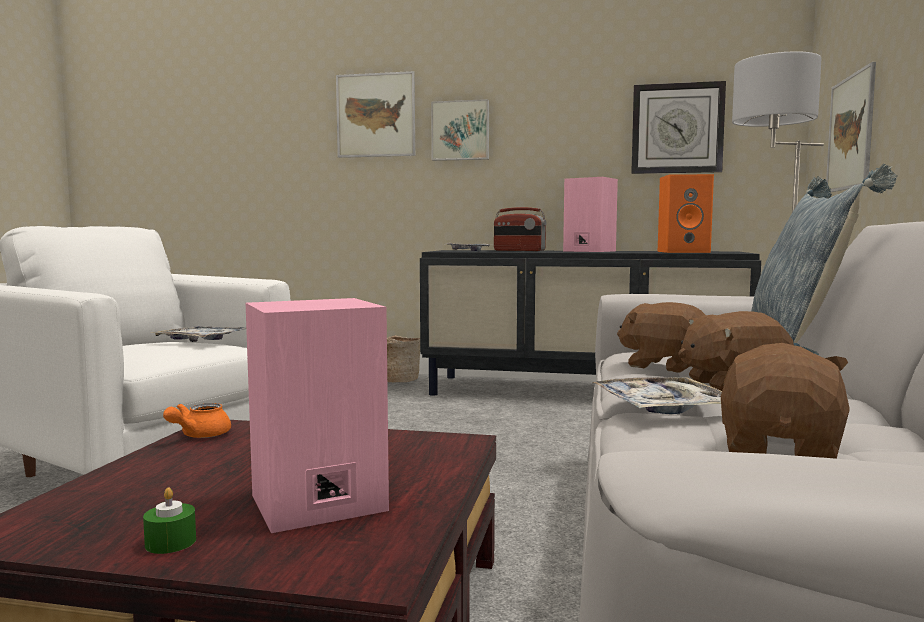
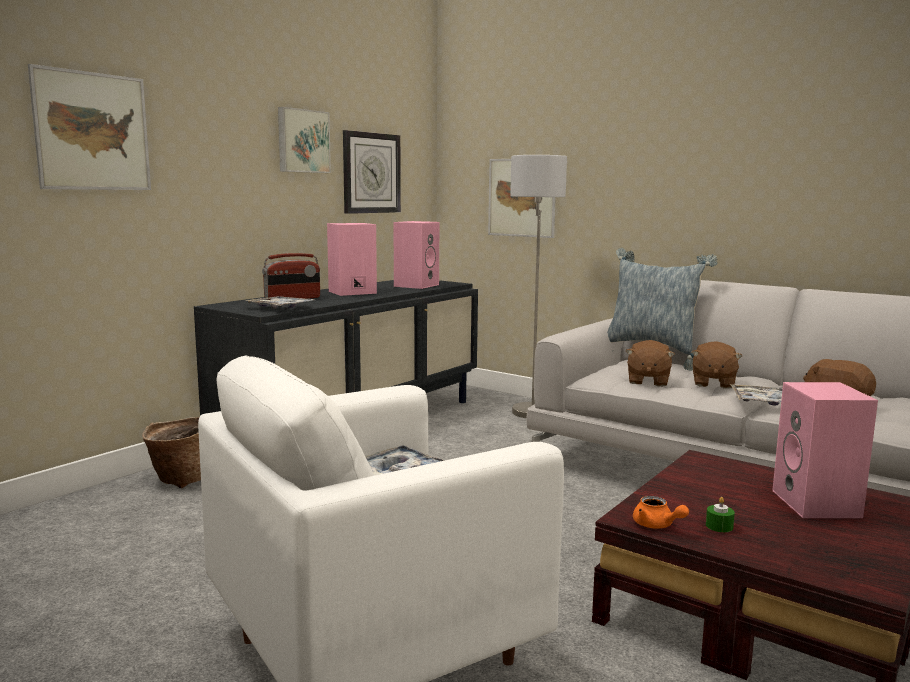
camera: 65 degrees left, 5 degrees up
green candle [143,487,196,554] -> green candle moved to [706,497,735,532]
picture [431,99,489,161] -> picture moved to [278,107,331,173]
brown plush toy [617,302,706,373] -> brown plush toy turned 45 degrees counterclockwise [626,340,675,387]
orange speaker [658,174,714,253] -> pink speaker [393,221,439,289]

